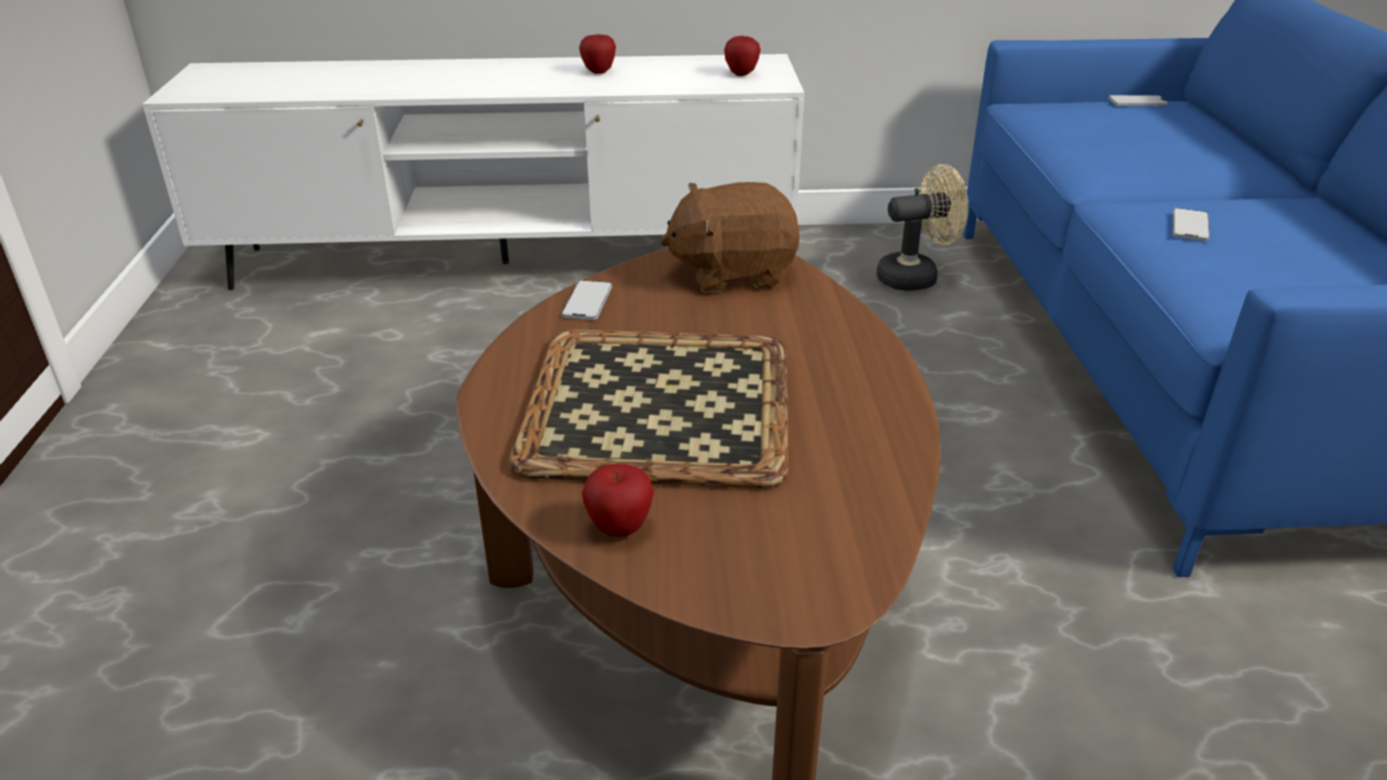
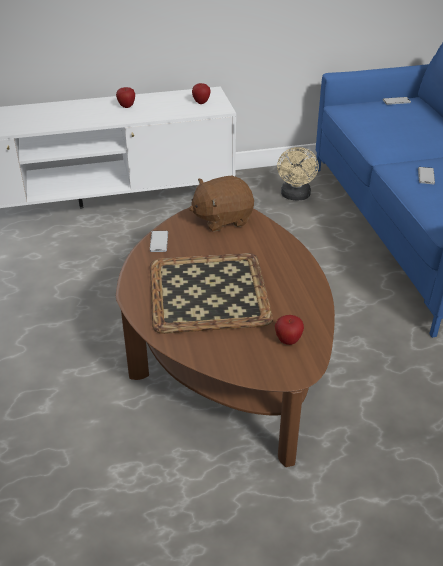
camera: 10 degrees left, 5 degrees up
apple [582,463,654,537] -> apple moved to [275,315,304,345]
beige fan [877,164,968,291] -> beige fan turned 120 degrees clockwise [277,147,319,200]

